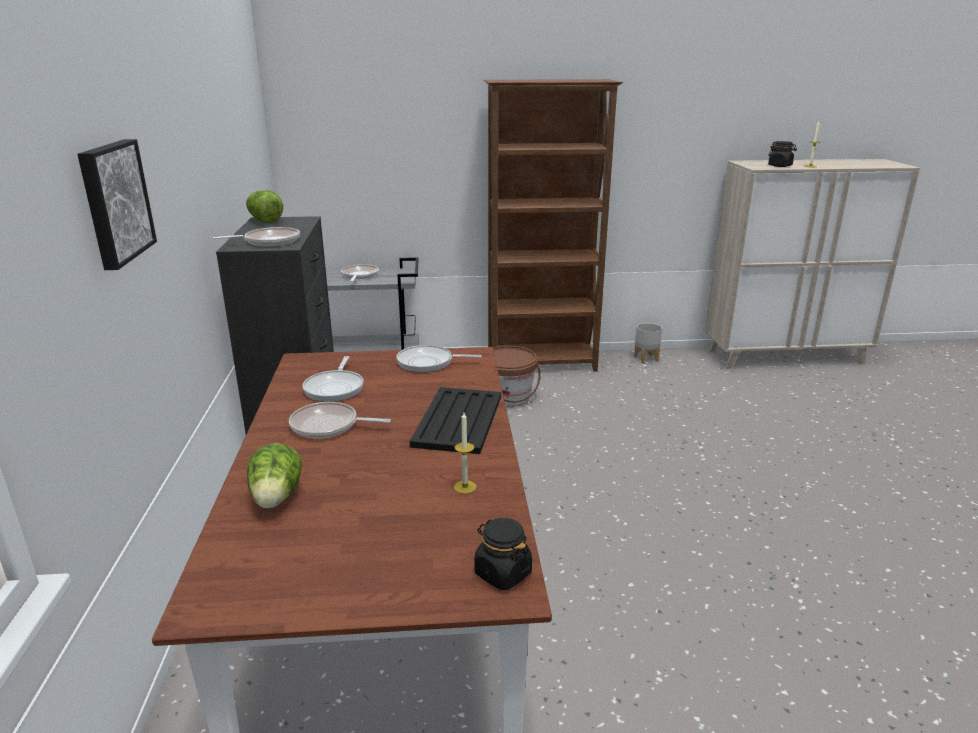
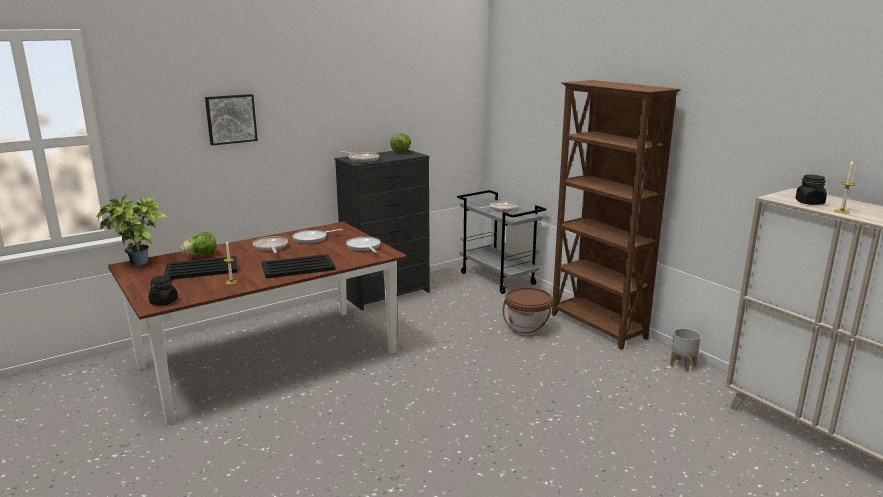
camera: 60 degrees right, 5 degrees down
none -> potted plant [97,195,167,266]
none -> black tray [164,256,238,280]

